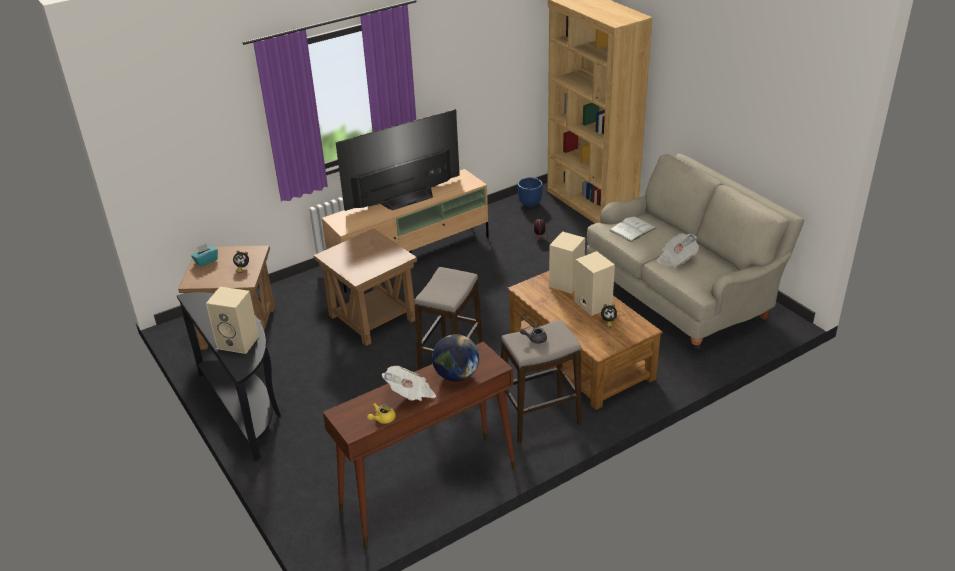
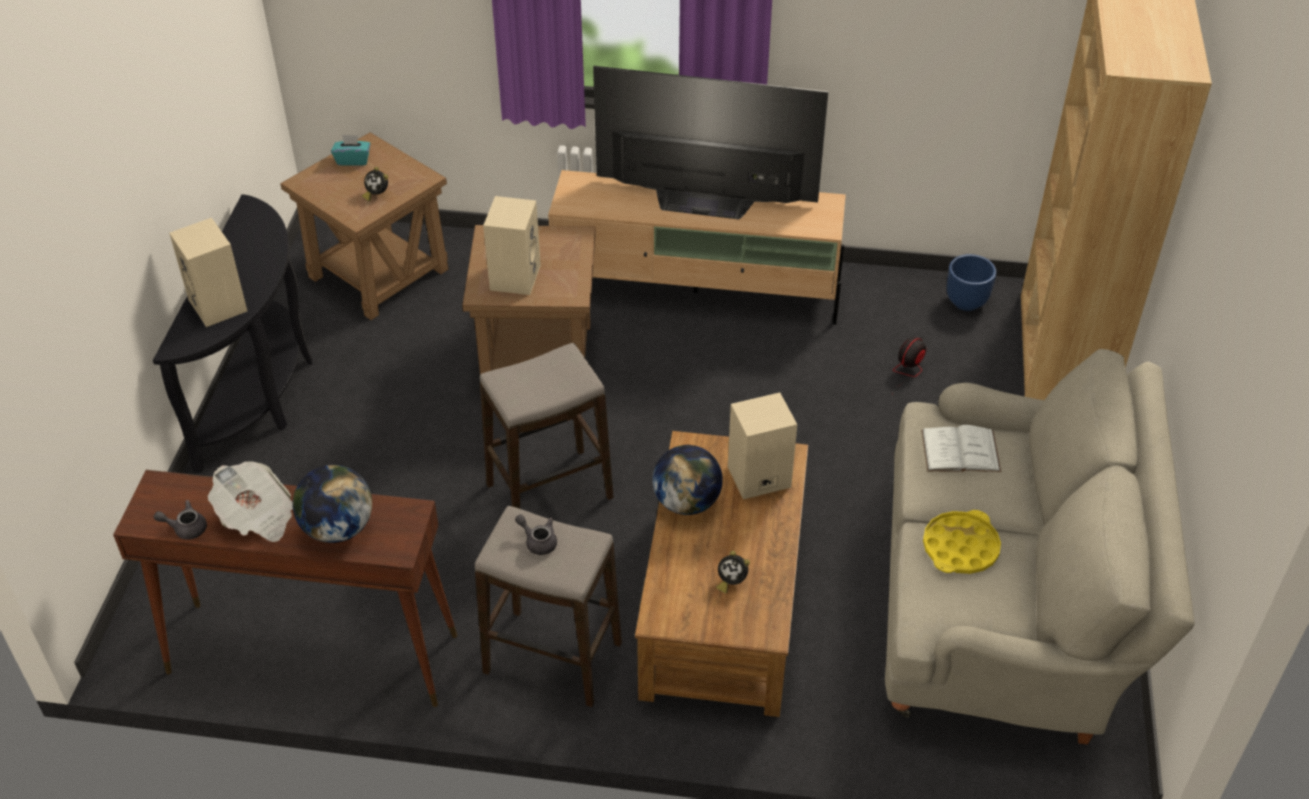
camera: 40 degrees right, 10 degrees up
yellow teapot [367,403,396,424] -> grey teapot [154,500,207,540]
beige speaker [574,251,615,316] -> beige speaker moved to [483,196,541,295]
newspaper [657,233,699,268] -> yellow tray [923,510,1001,574]
none -> globe [652,445,723,515]

